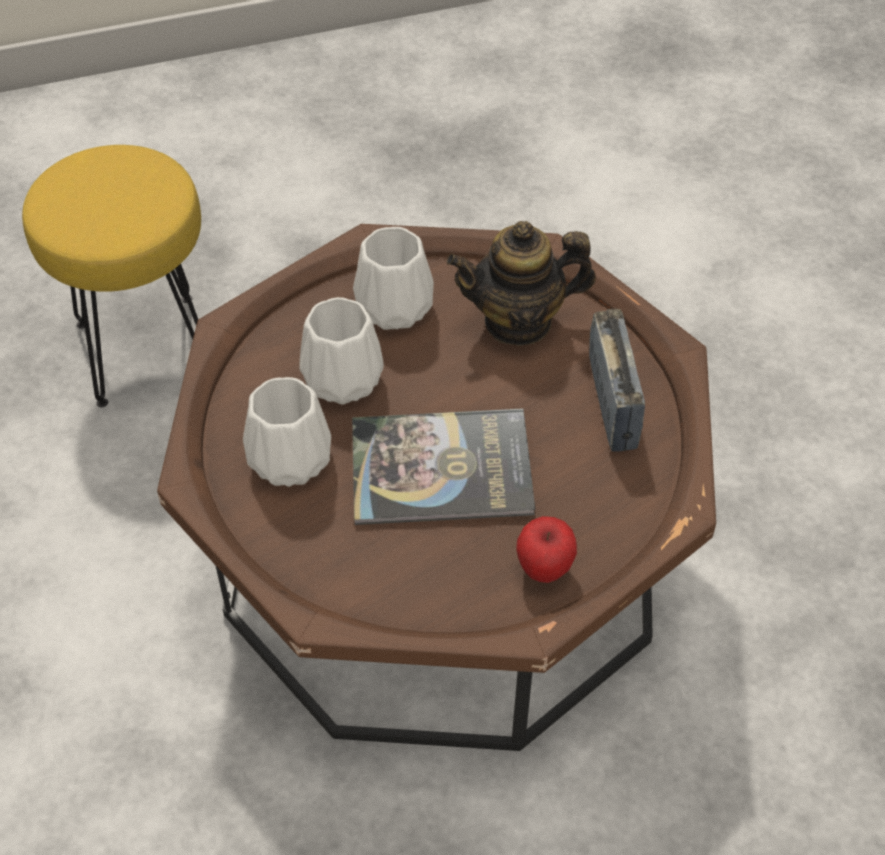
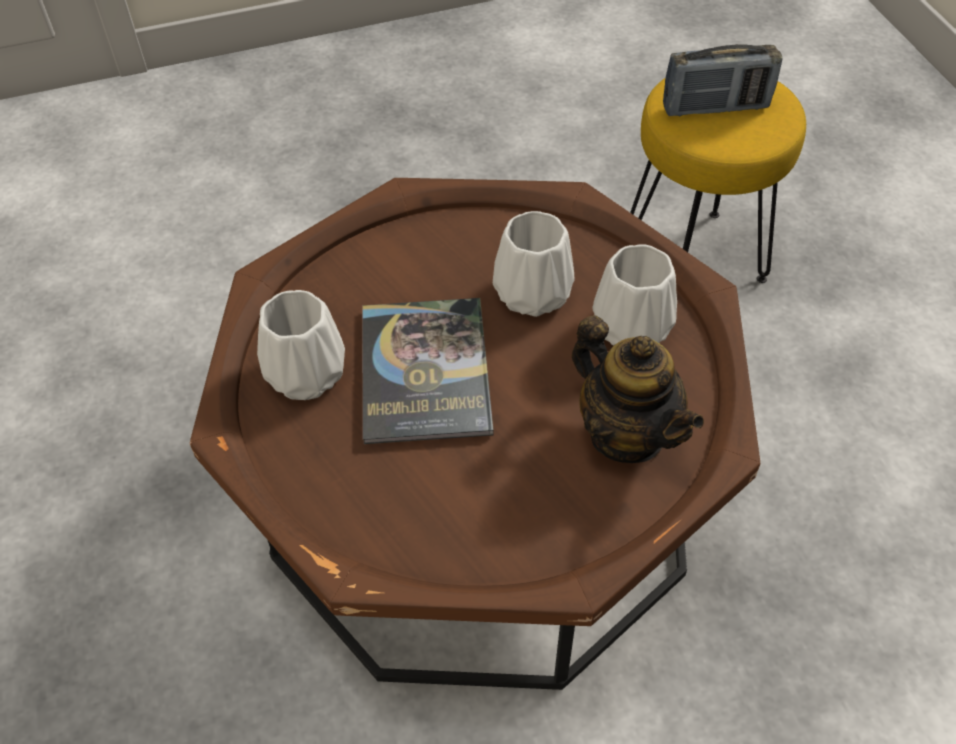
camera: 90 degrees right, 0 degrees up
white vase [243,377,331,487] -> white vase moved to [257,290,345,400]
teapot [447,221,596,346] -> teapot turned 150 degrees clockwise [572,315,704,463]
apple [516,516,577,583] -> none
radio [589,309,645,451] -> radio moved to [663,44,783,116]

